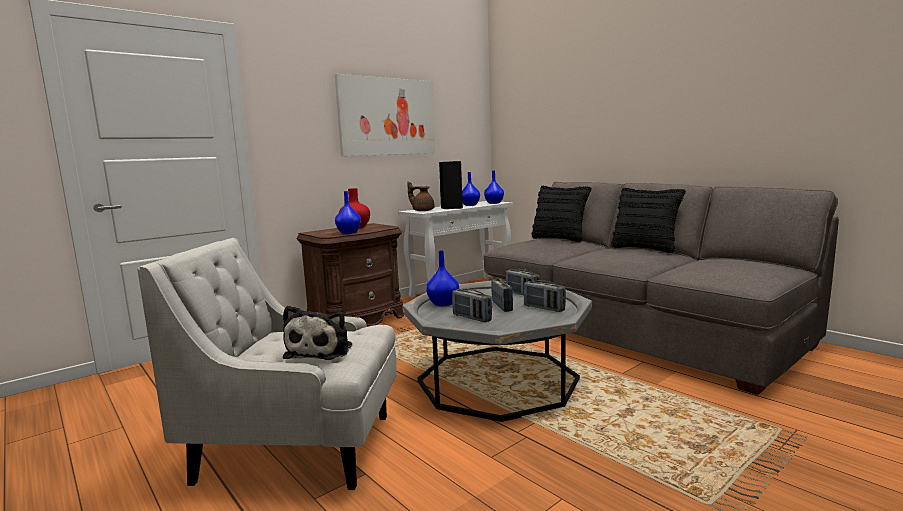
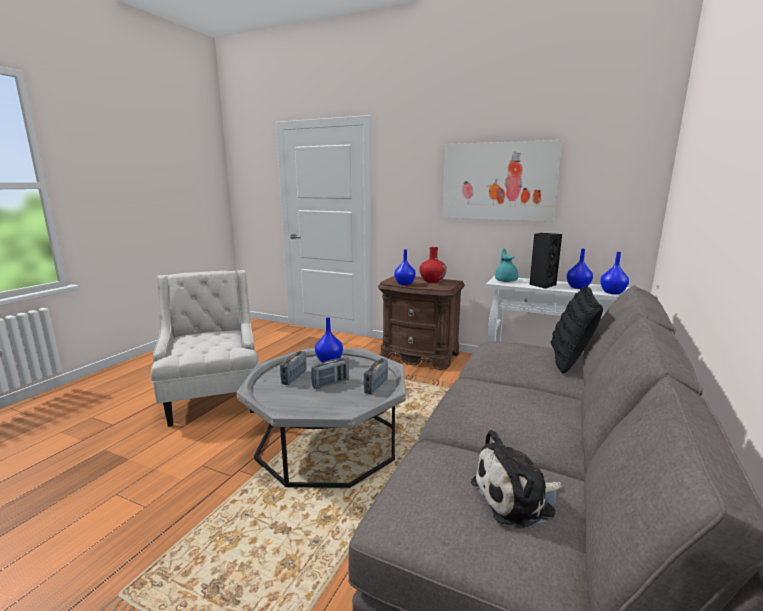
camera: 65 degrees right, 5 degrees up
plush toy [283,305,352,360] -> plush toy moved to [471,430,562,529]
brown teapot [407,182,435,211] -> turquoise teapot [495,248,518,282]
radio [524,280,566,312] -> none
black pillow [611,187,686,253] -> none

